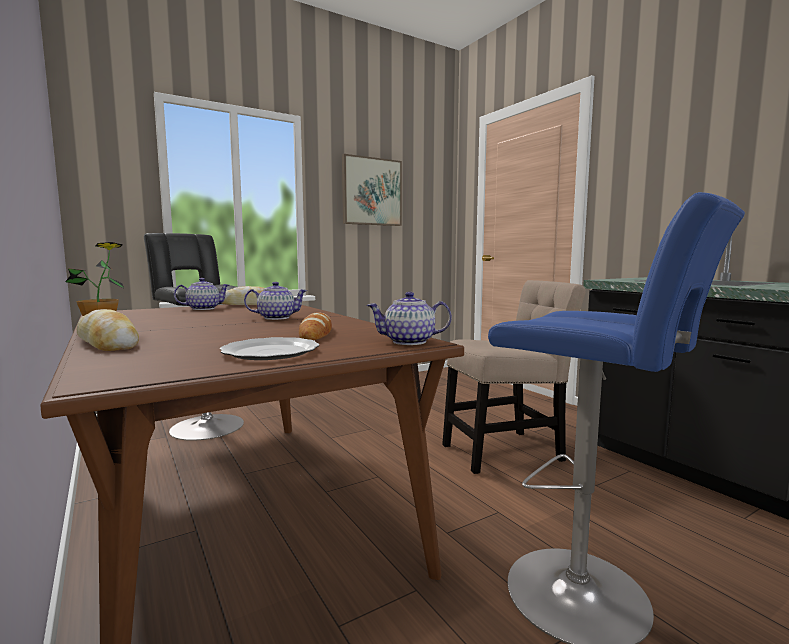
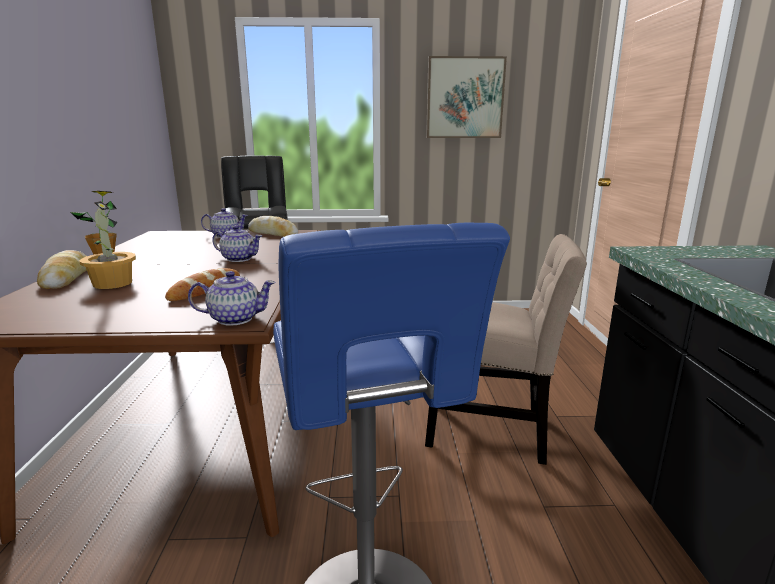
camera: 30 degrees right, 10 degrees up
plate [220,337,319,360] -> none
teapot [367,292,452,345] -> teapot turned 150 degrees clockwise [188,271,276,326]
none -> potted plant [79,201,136,289]

